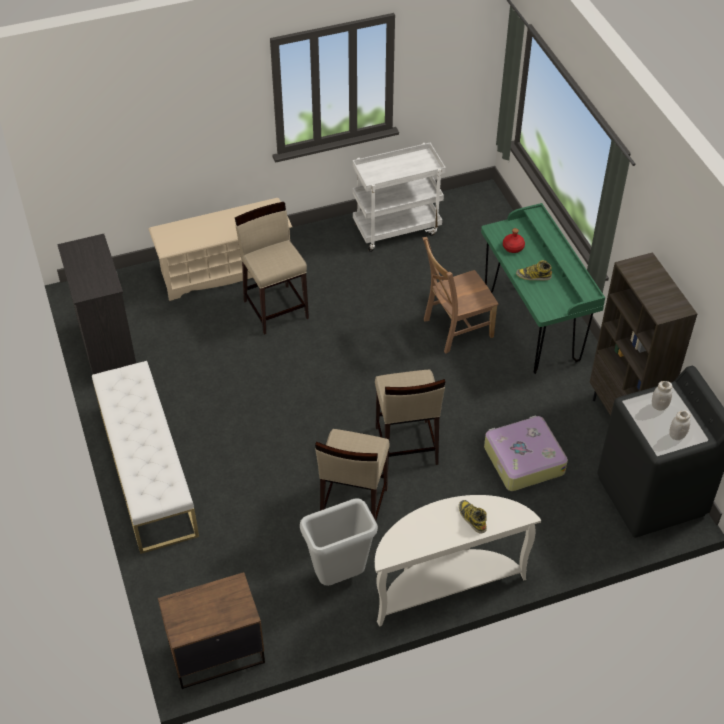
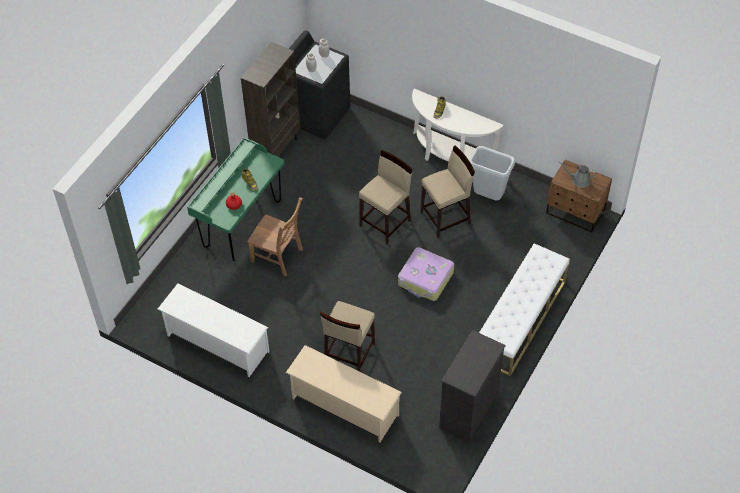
camera: 130 degrees left, 5 degrees up
white cart [352,143,446,252] -> white shoe rack [158,283,269,377]
suitcase [484,415,568,491] -> suitcase moved to [398,247,454,301]
none -> grey watering can [559,162,597,188]

